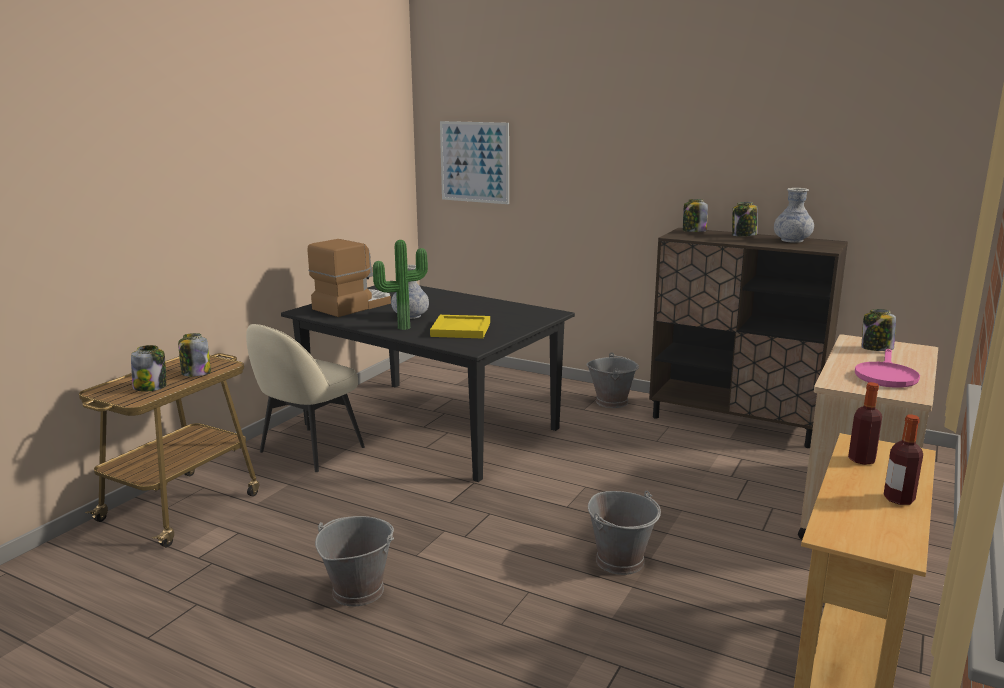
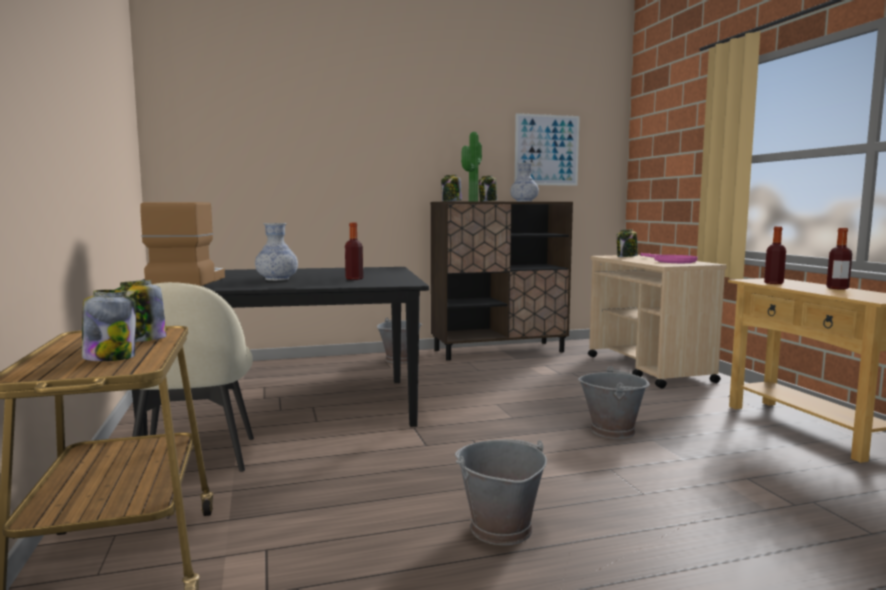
camera: 45 degrees left, 10 degrees down
potted plant [373,240,428,330] -> potted plant moved to [461,132,482,201]
yellow tray [430,315,490,338] -> bottle [345,222,363,280]
picture [440,121,509,204] -> picture moved to [515,113,580,186]

